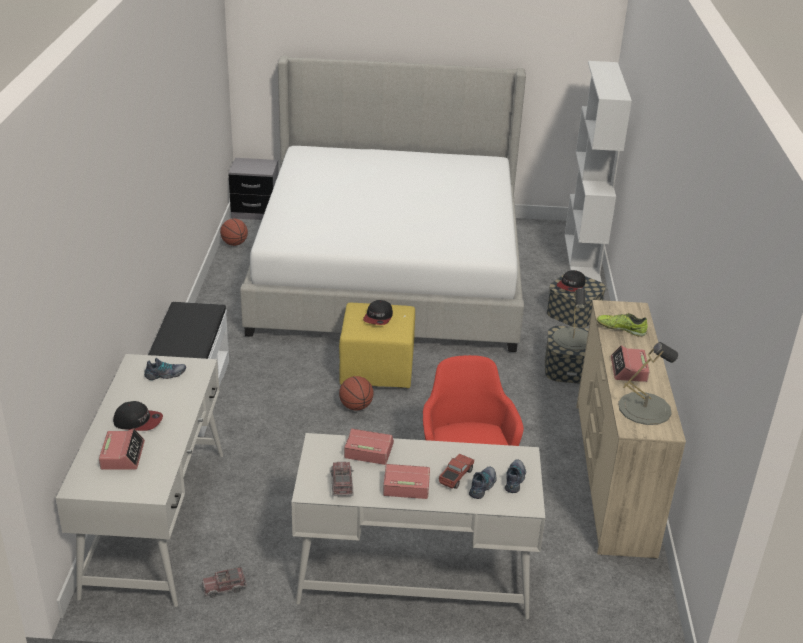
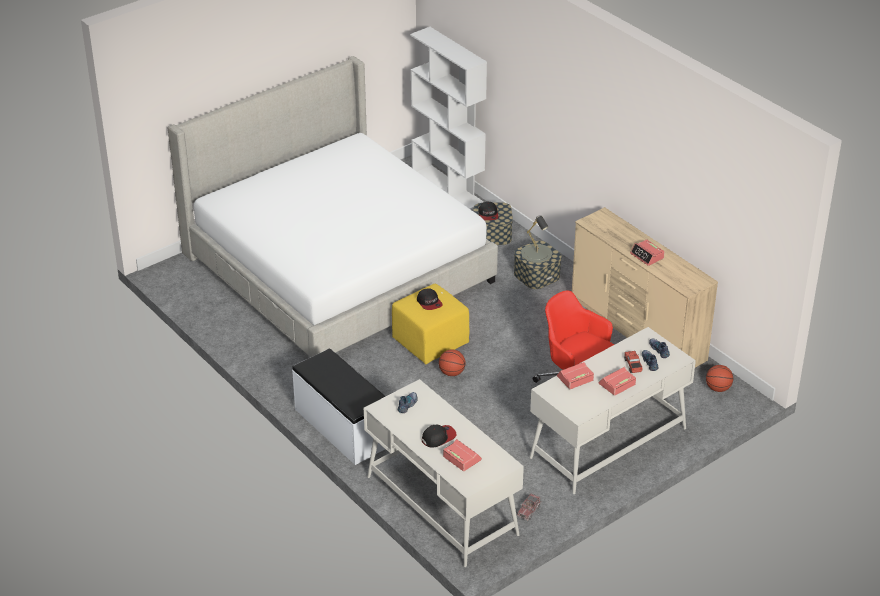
camera: 40 degrees left, 5 degrees up
basketball [220,219,248,246] -> basketball moved to [706,365,733,392]
grey nightstand [228,158,279,220] -> none
toy truck [331,461,354,496] -> none
shoe [597,313,648,337] -> none
grey table lamp [618,342,678,425] -> none

